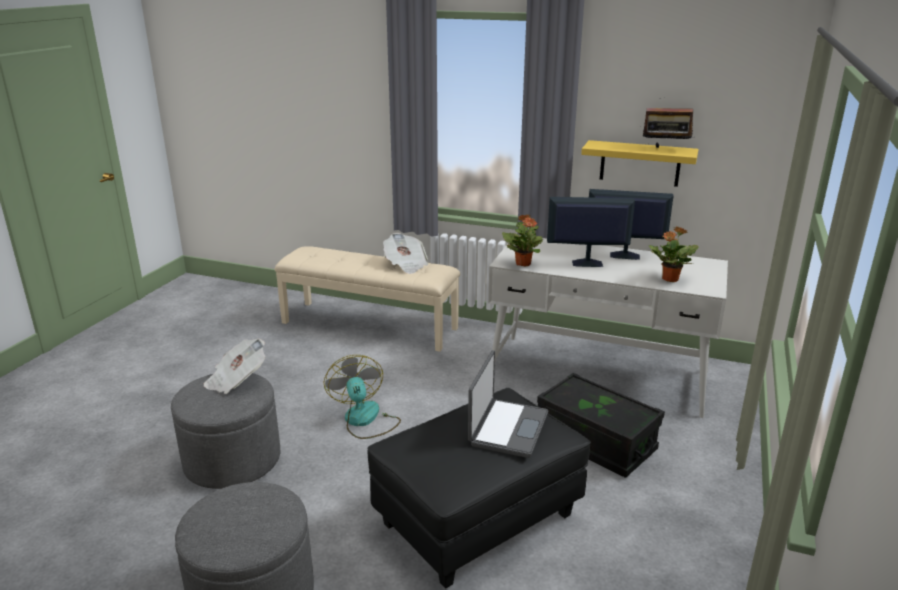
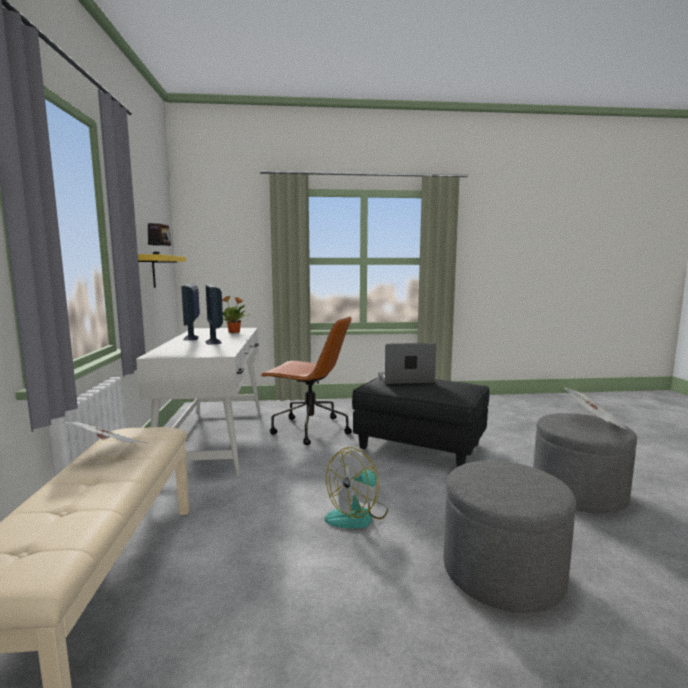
camera: 115 degrees left, 15 degrees down
newspaper [204,339,265,394] -> newspaper moved to [565,388,626,429]
potted plant [502,214,543,267] -> none
black storage box [537,373,665,478] -> brown office chair [260,316,352,445]

